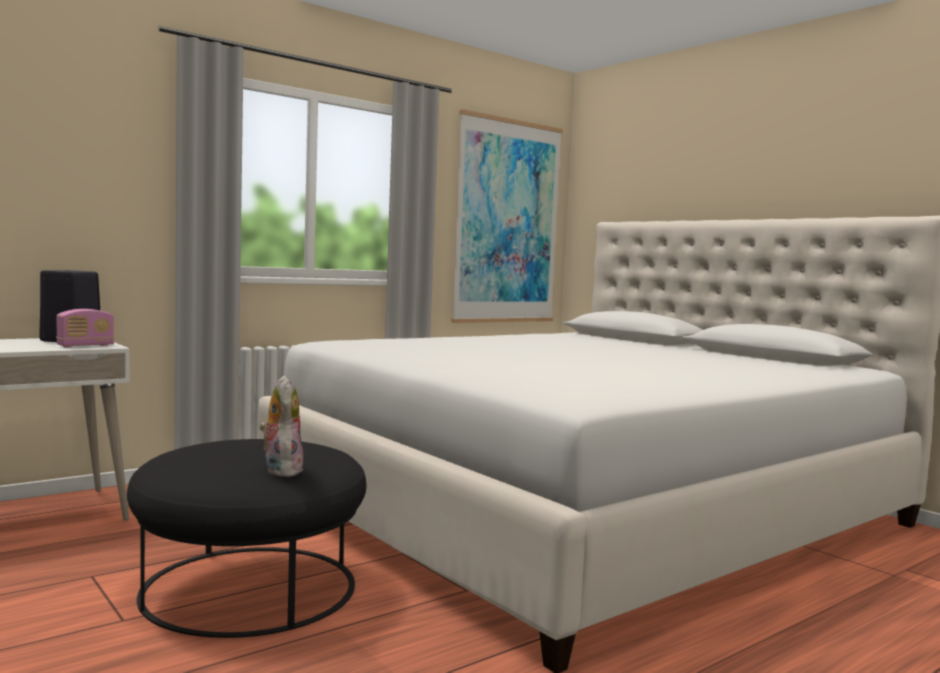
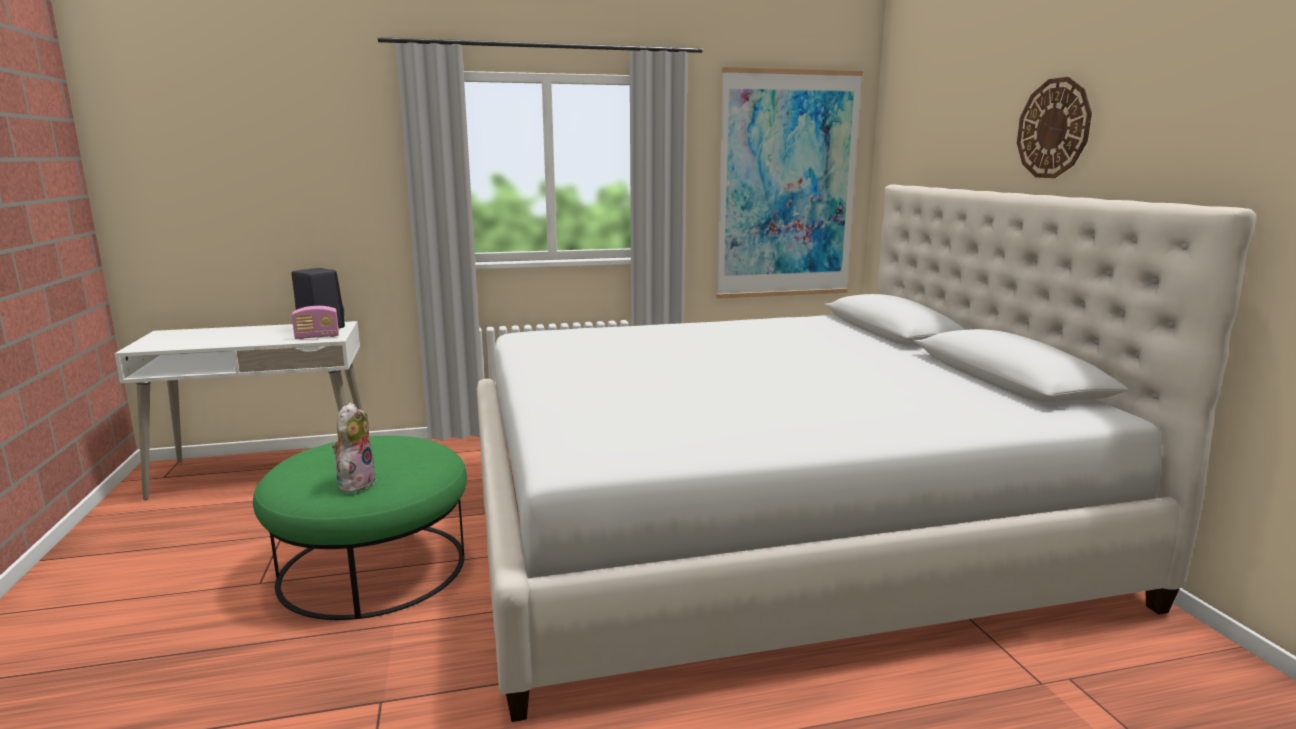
camera: 25 degrees right, 10 degrees up
black ottoman [127,439,367,638] -> green ottoman [253,436,467,620]
none -> wall clock [1017,77,1092,178]

